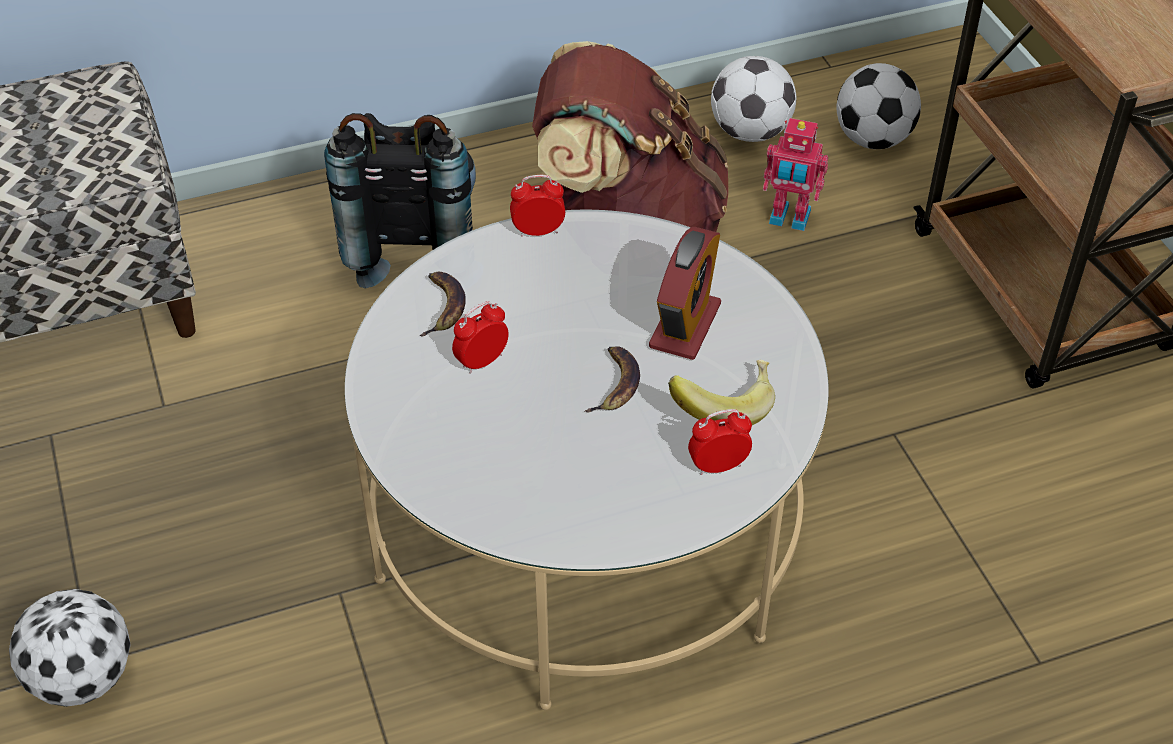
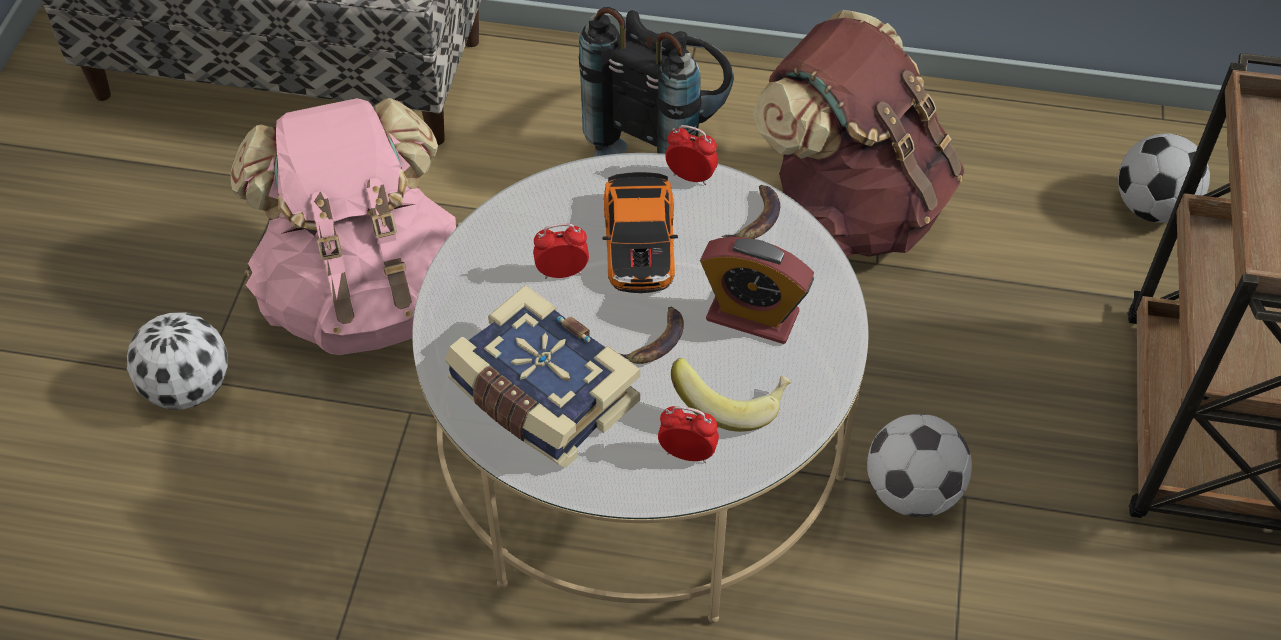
camera: 30 degrees right, 5 degrees up
banana [420,272,466,336] -> banana moved to [722,185,780,239]
alarm clock [649,227,721,360] -> alarm clock turned 60 degrees clockwise [700,237,814,344]
football [711,56,797,142] -> football moved to [867,414,972,517]
toy robot [763,118,828,231] -> none
none -> pink backpack [231,98,461,355]
none -> book [445,285,640,468]
none -> toy car [602,172,678,293]

